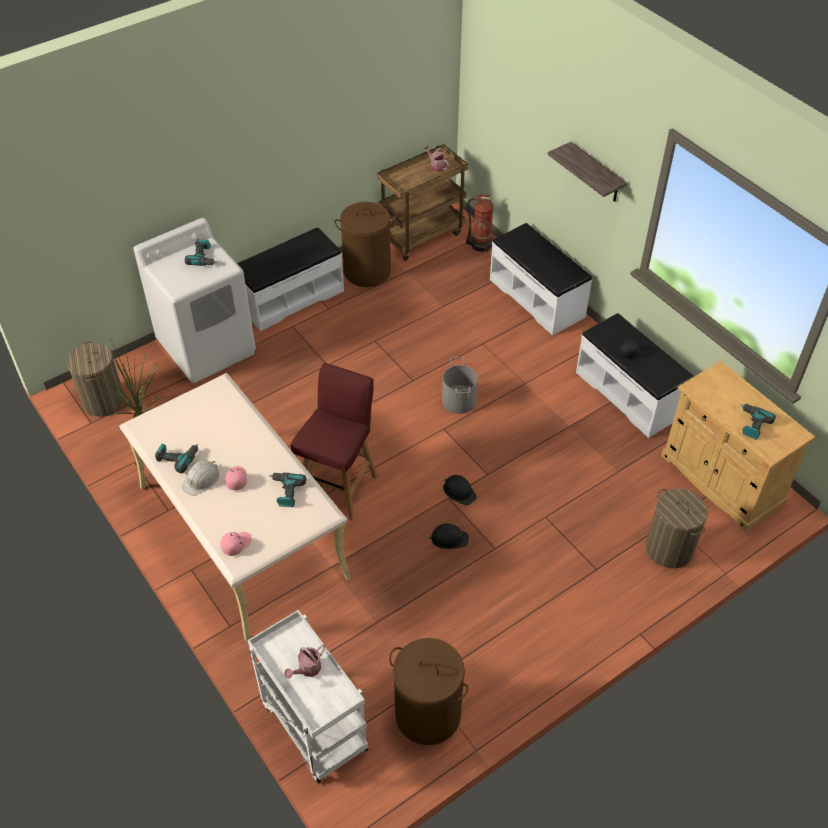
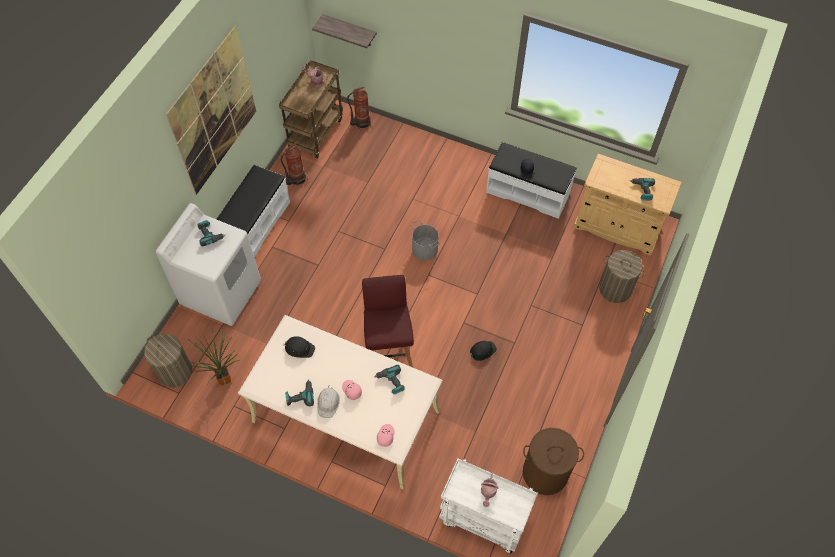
camera: 30 degrees left, 10 degrees up
brown laundry basket [334,202,396,287] -> fire extinguisher [281,143,308,186]
black hard hat [443,475,477,505] -> black hard hat moved to [283,336,315,358]
white bench [490,223,592,335] -> none
shelf [547,142,627,202] -> shelf moved to [312,14,377,48]
none -> picture [166,25,256,195]

